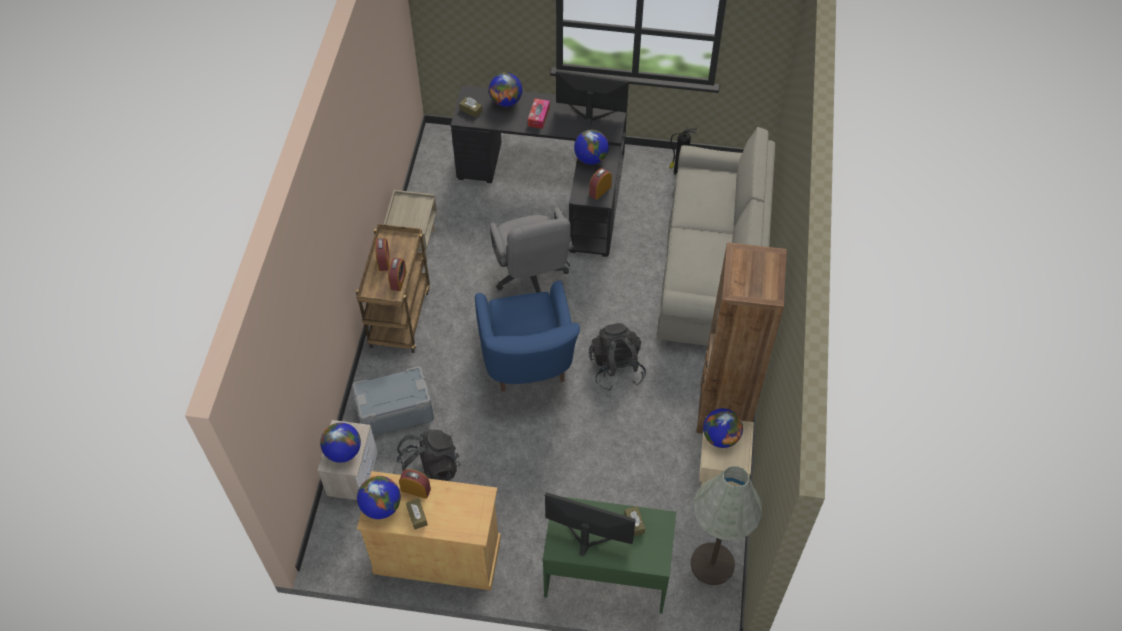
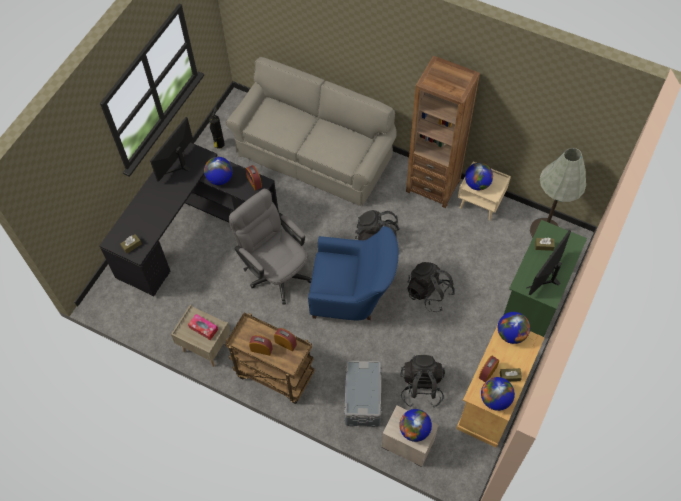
camera: 70 degrees left, 5 degrees up
globe [489,73,522,107] -> globe moved to [498,312,530,344]
grey office chair [490,207,574,293] -> grey office chair turned 135 degrees counterclockwise [229,189,312,305]
tissue box [528,98,550,129] -> tissue box moved to [188,314,218,340]
none -> black backpack [407,262,455,312]

